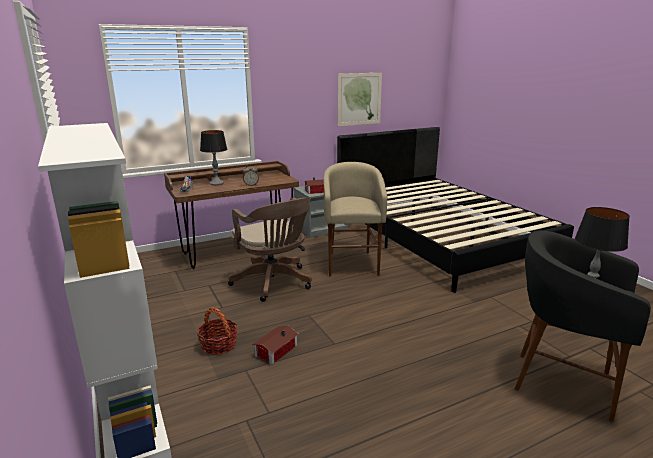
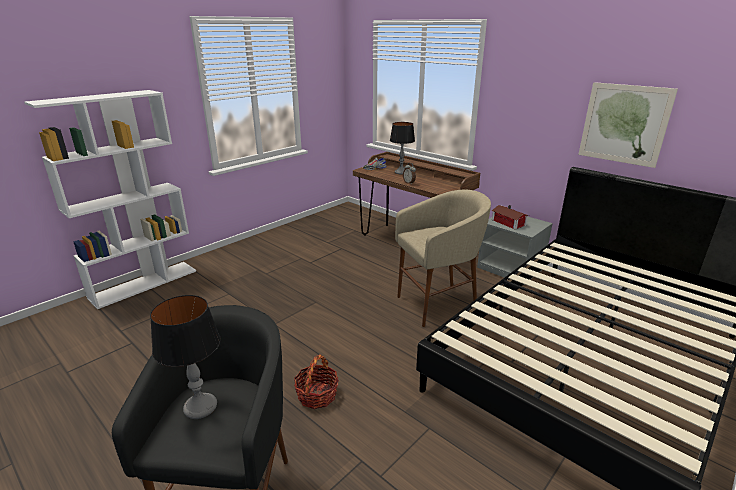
camera: 70 degrees right, 5 degrees up
basket [197,308,237,355] -> basket moved to [294,354,339,409]
brown office chair [228,197,312,302] -> none
toy house [252,326,298,364] -> none

